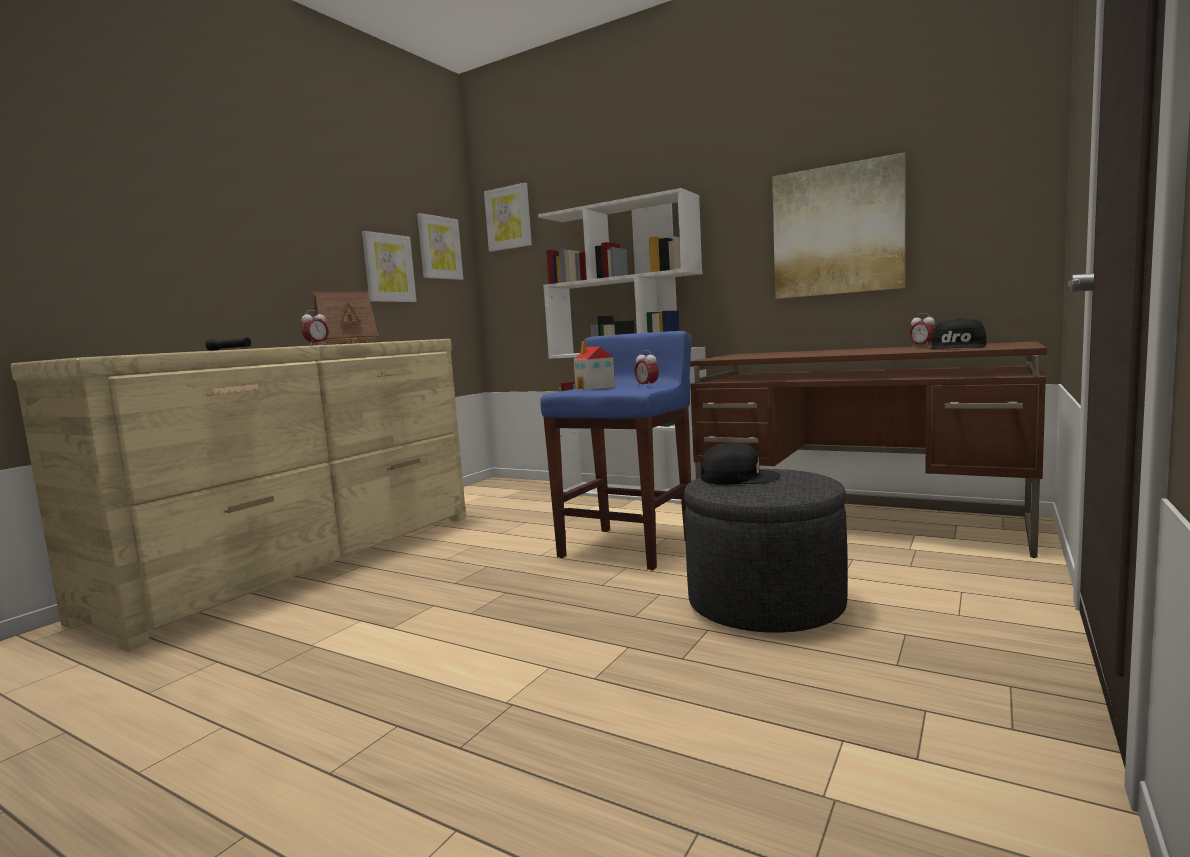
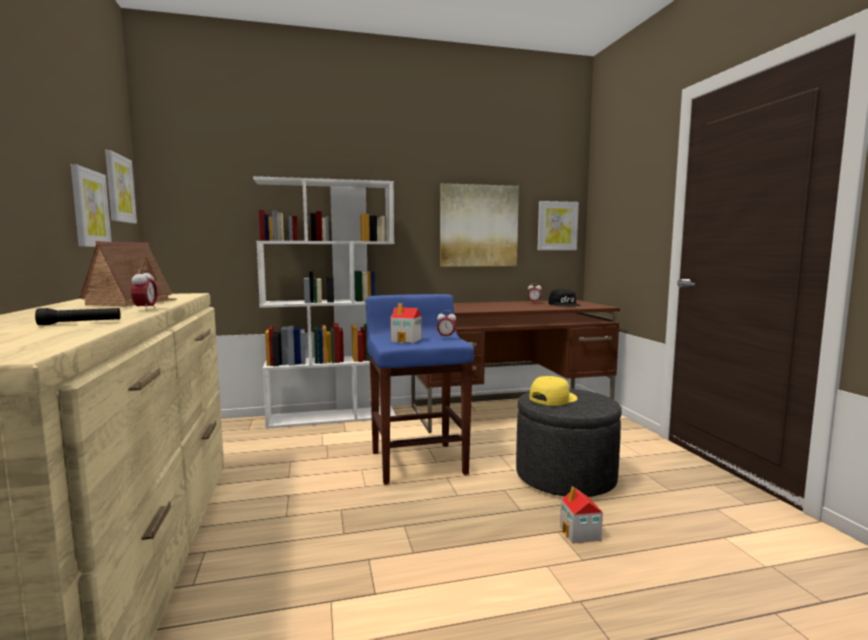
camera: 45 degrees left, 0 degrees up
picture [484,183,532,252] -> picture moved to [537,201,579,250]
black cap [700,443,781,485] -> yellow cap [530,376,578,406]
none -> toy house [560,487,603,544]

